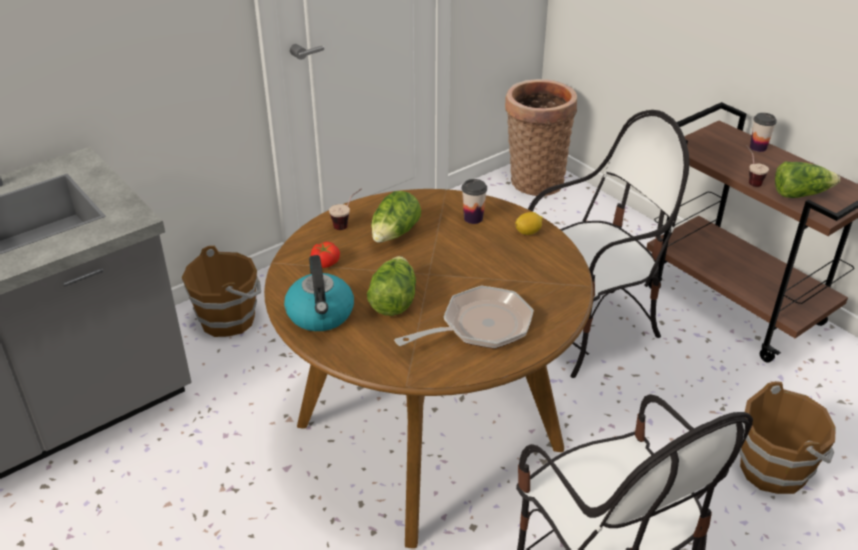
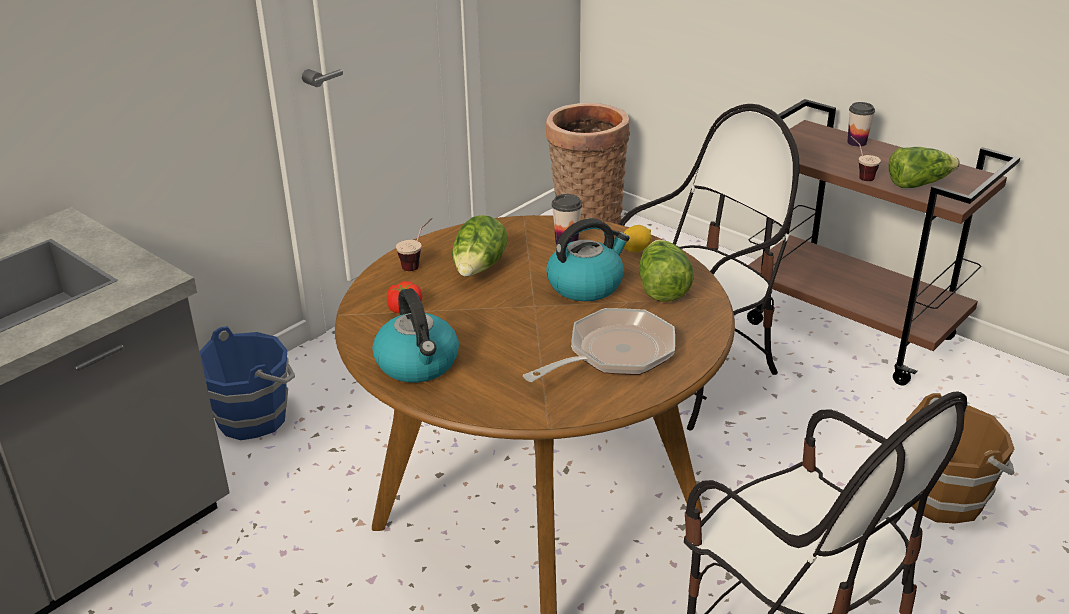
camera: 10 degrees left, 5 degrees down
brown bucket [182,246,261,337] -> blue bucket [200,326,295,440]
lettuce [367,256,416,316] -> lettuce moved to [639,240,694,302]
none -> kettle [546,218,630,301]

